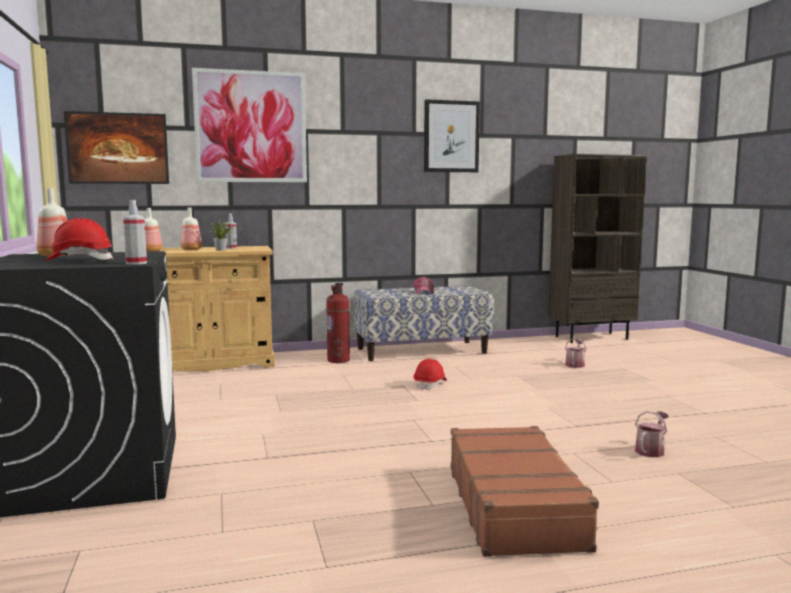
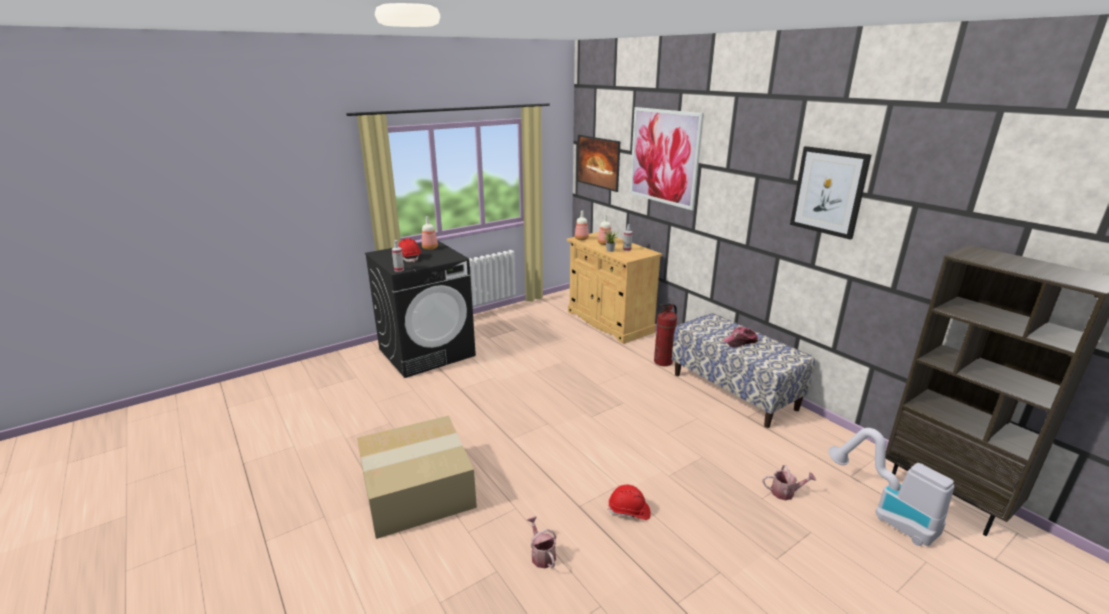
camera: 70 degrees right, 15 degrees up
red hard hat [413,359,447,390] -> red hard hat moved to [608,485,651,520]
brown suitcase [450,426,599,557] -> cardboard box [357,416,477,539]
watering can [635,411,669,457] -> watering can turned 135 degrees counterclockwise [527,516,557,568]
none -> vacuum cleaner [828,428,954,546]

